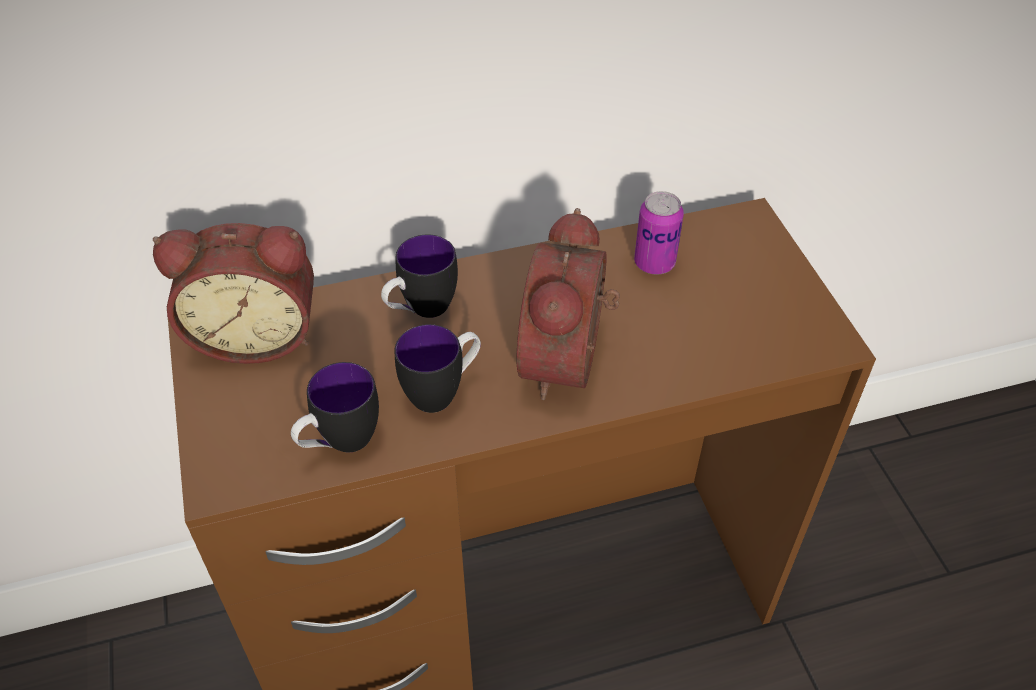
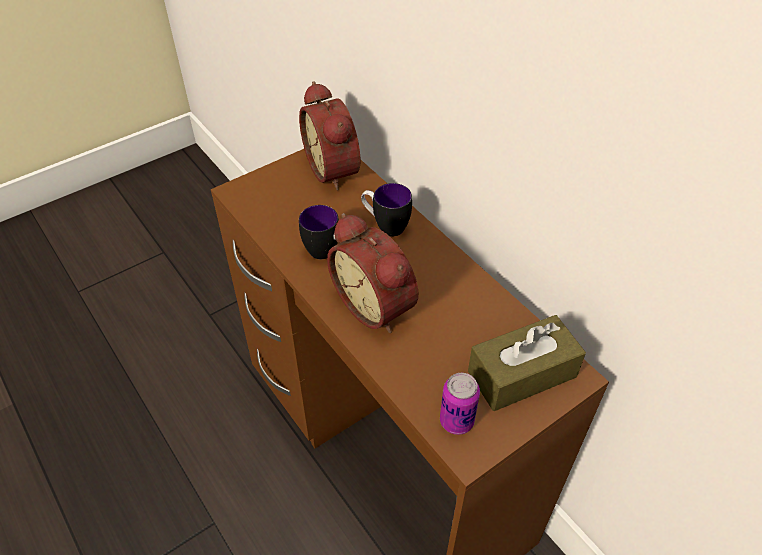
camera: 70 degrees right, 0 degrees up
mug [291,362,379,452] -> none
alarm clock [517,208,620,400] -> alarm clock turned 120 degrees counterclockwise [327,213,418,333]
can [634,191,684,275] -> can moved to [440,373,480,435]
none -> brown tissue box [468,315,586,411]

